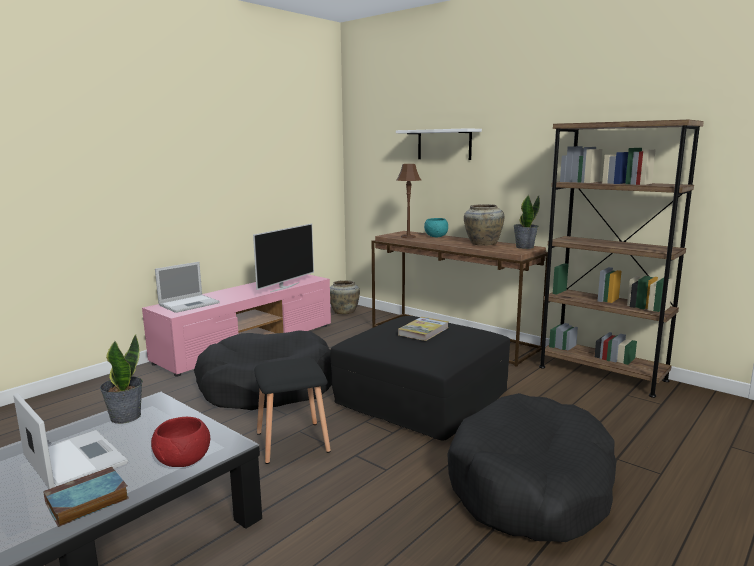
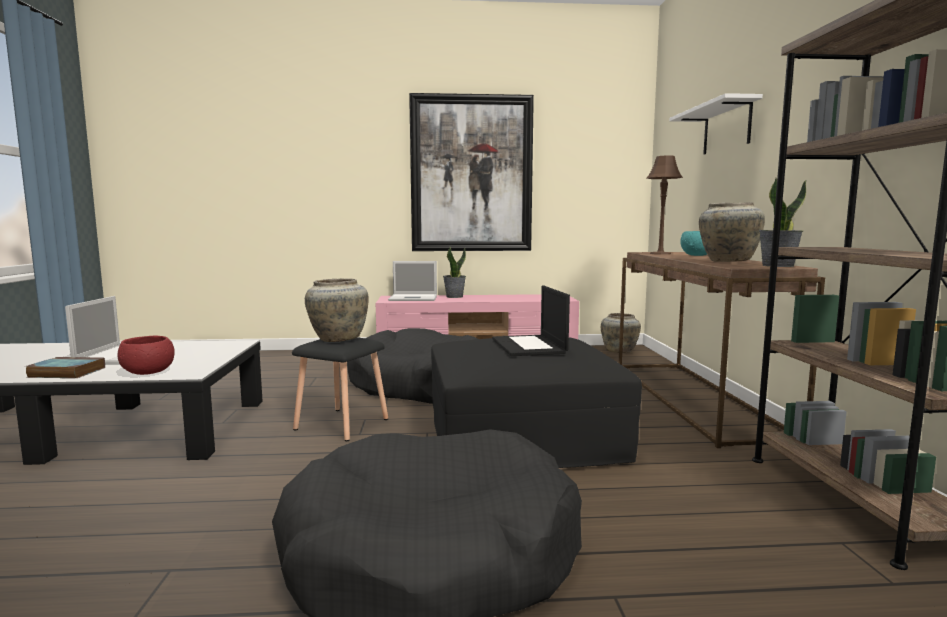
camera: 45 degrees right, 5 degrees down
potted plant [100,335,143,424] -> potted plant moved to [443,247,466,298]
television [253,223,314,292] -> none
book [398,317,449,341] -> laptop [492,286,570,356]
none -> beige vase [305,279,369,342]
none -> picture [409,93,534,251]

